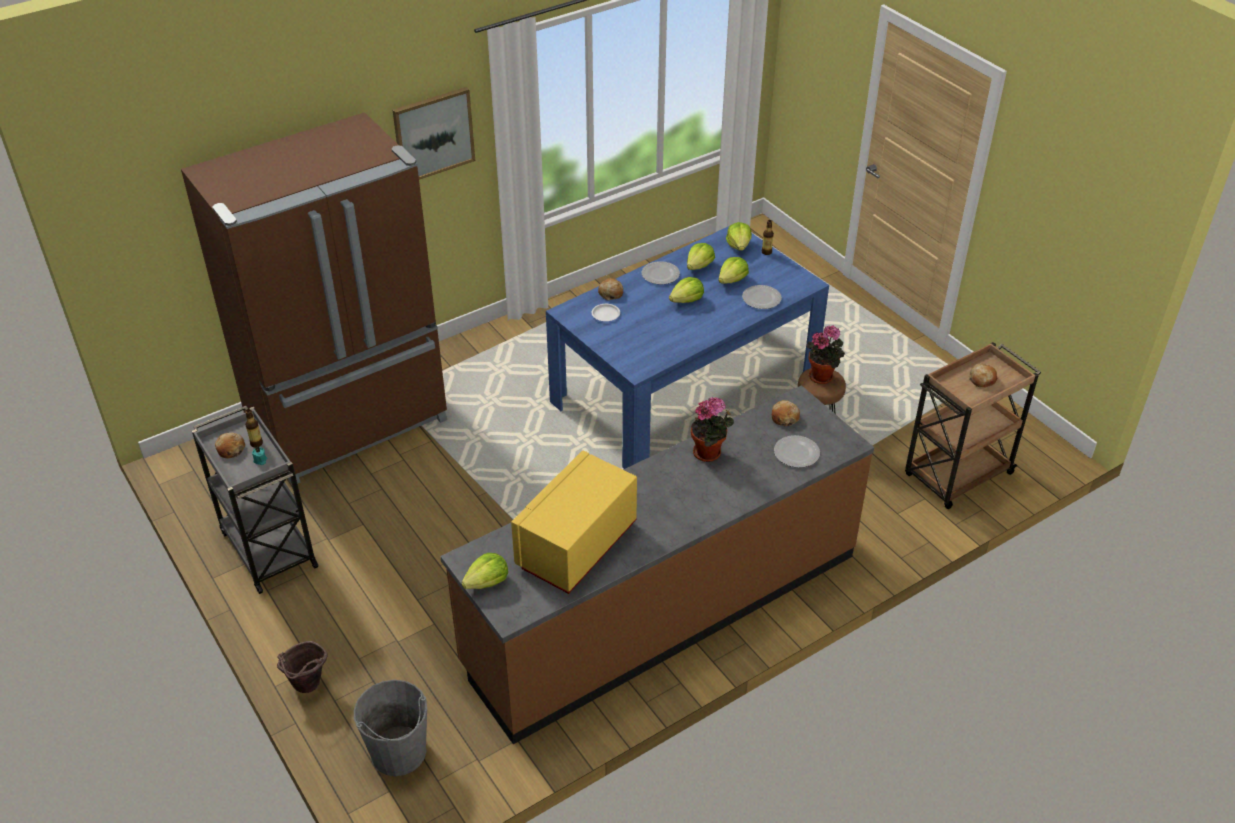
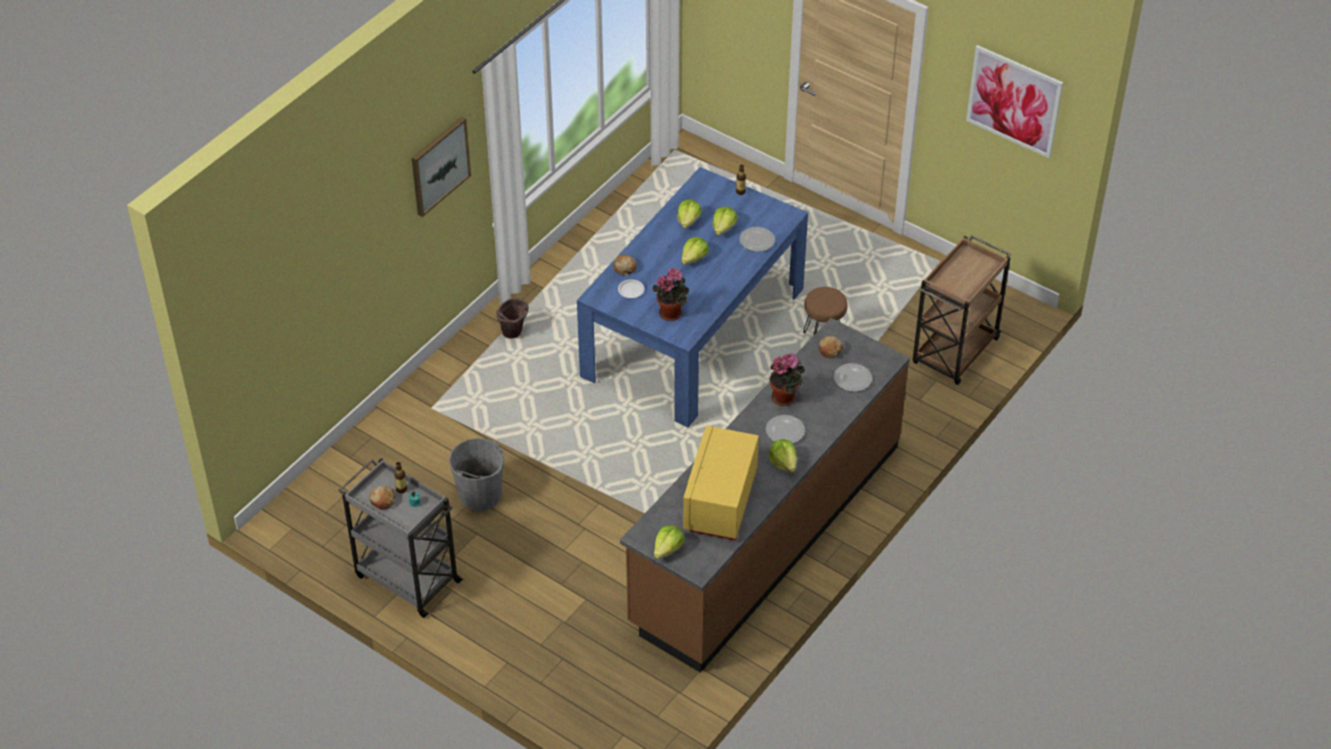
camera: 20 degrees left, 5 degrees up
brown fridge [181,112,447,484] -> none
brown bucket [277,641,328,693] -> brown bucket moved to [496,298,529,338]
grey bucket [354,680,427,776] -> grey bucket moved to [449,438,504,511]
plate [641,261,680,284] -> plate moved to [766,415,805,444]
lettuce [726,222,752,251] -> lettuce moved to [768,439,797,473]
potted plant [806,325,845,384] -> potted plant moved to [652,268,689,321]
bread [968,363,997,387] -> none
none -> picture [966,45,1063,158]

